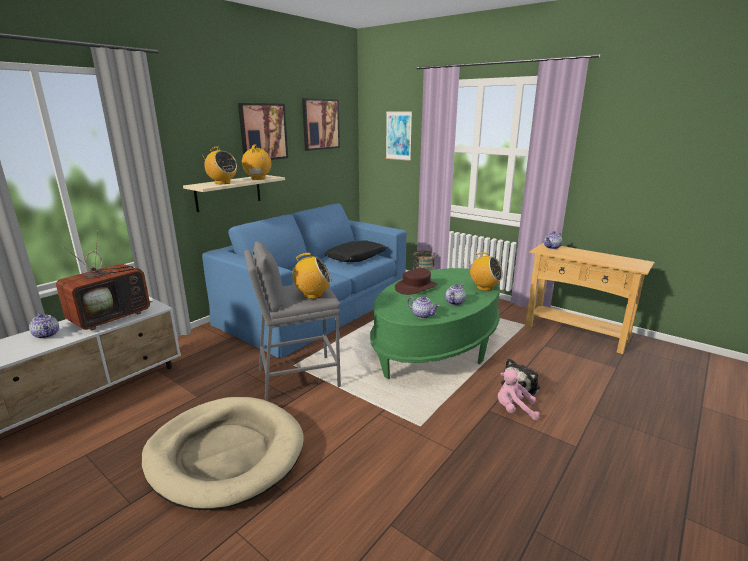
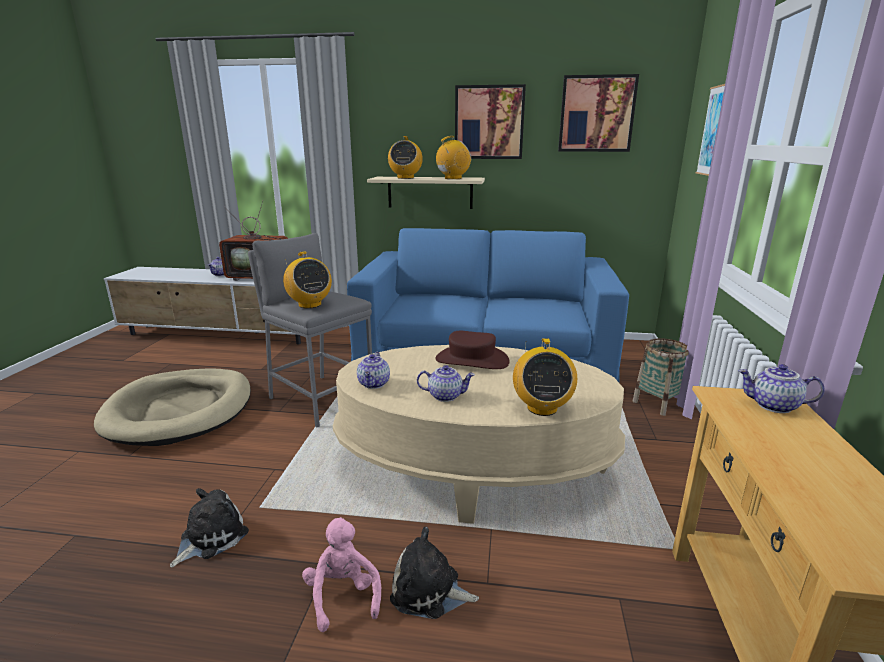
camera: 60 degrees right, 0 degrees up
black pillow [324,241,387,262] -> none
green coffee table [370,268,500,379] -> beige coffee table [333,345,625,524]
none -> plush toy [170,488,249,567]

